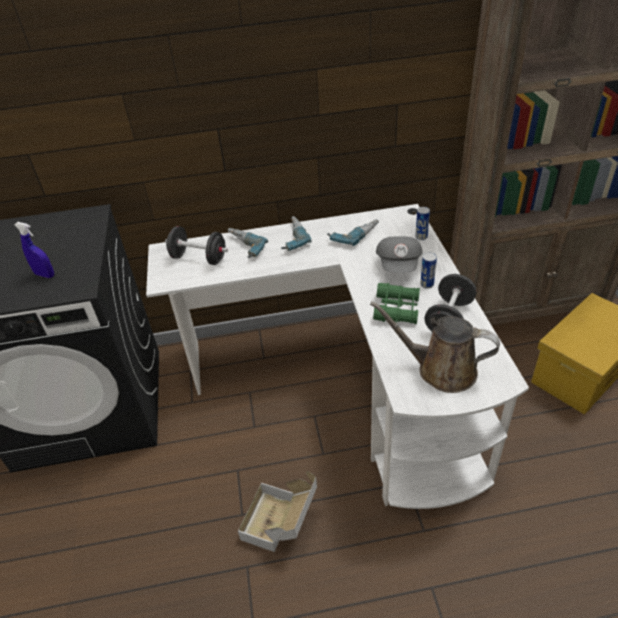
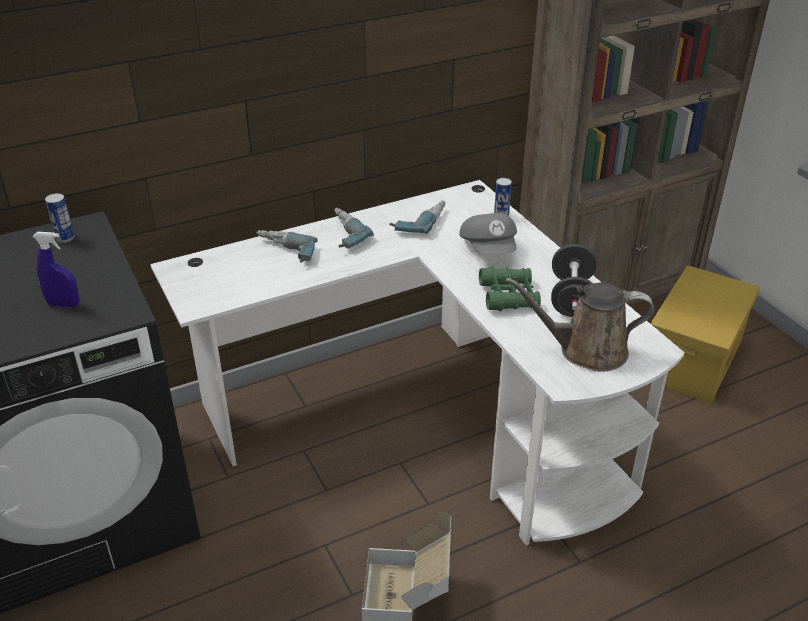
camera: 20 degrees left, 5 degrees down
black dumbbell [165,226,228,265] -> none
can [420,253,437,289] -> can moved to [45,193,74,243]

